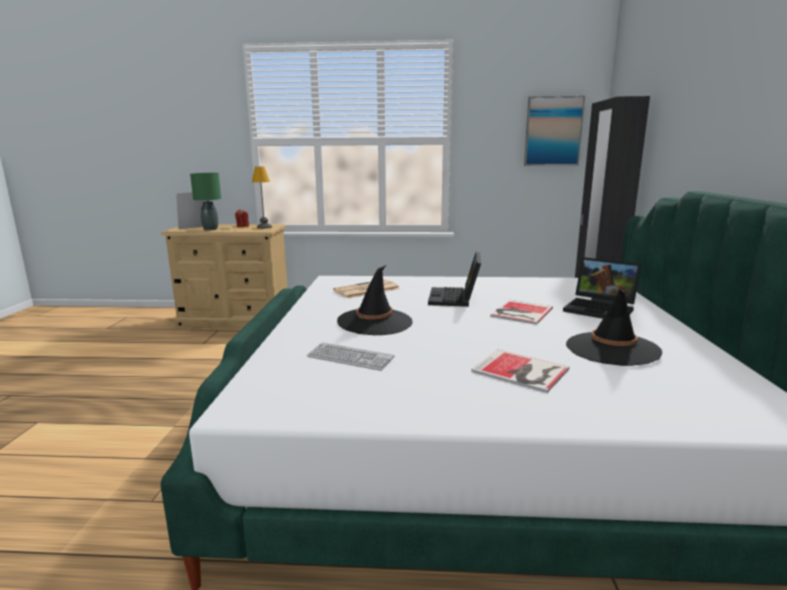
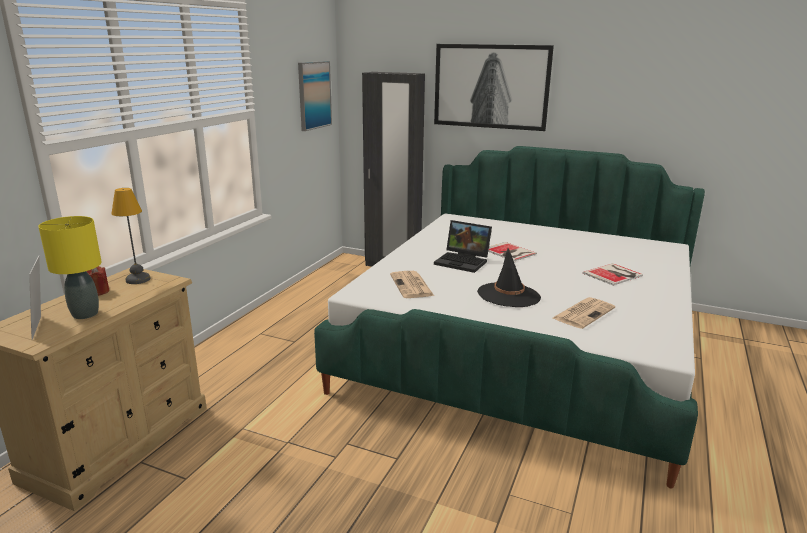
camera: 70 degrees left, 5 degrees up
green table lamp [190,173,221,230] -> yellow table lamp [38,216,102,319]
keyboard [307,342,394,371] -> newspaper [553,297,615,329]
laptop [563,257,641,319] -> none
black hat [566,290,662,366] -> none
none -> picture [434,44,554,131]

